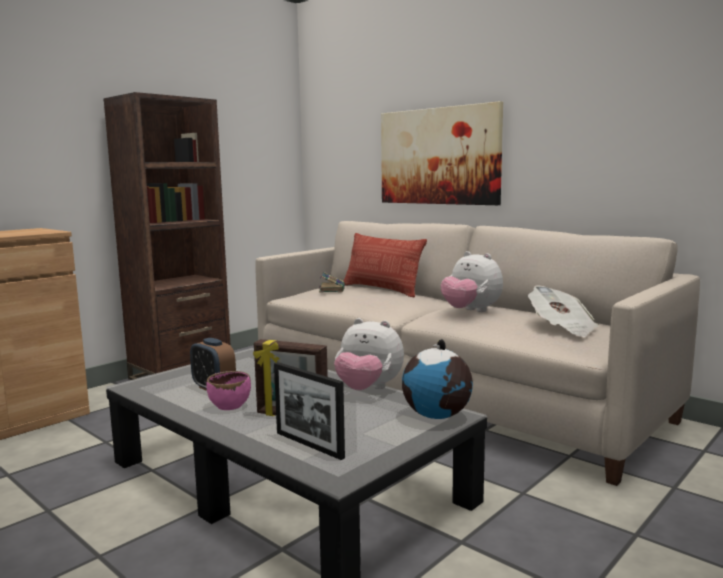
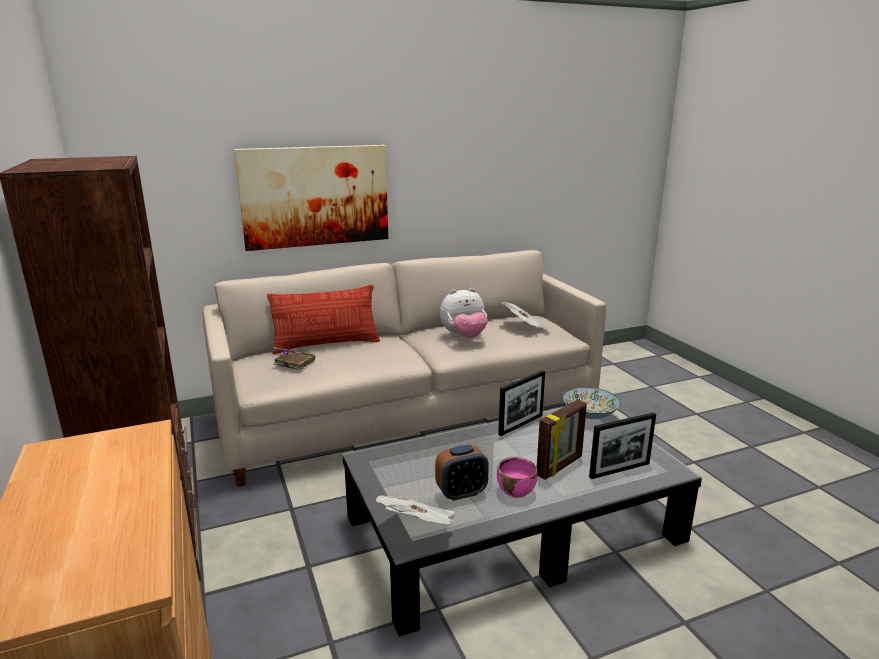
camera: 65 degrees left, 10 degrees up
plush toy [334,318,404,390] -> picture frame [498,370,545,436]
globe [402,339,473,419] -> bowl [563,387,621,419]
none -> newspaper [376,495,455,525]

